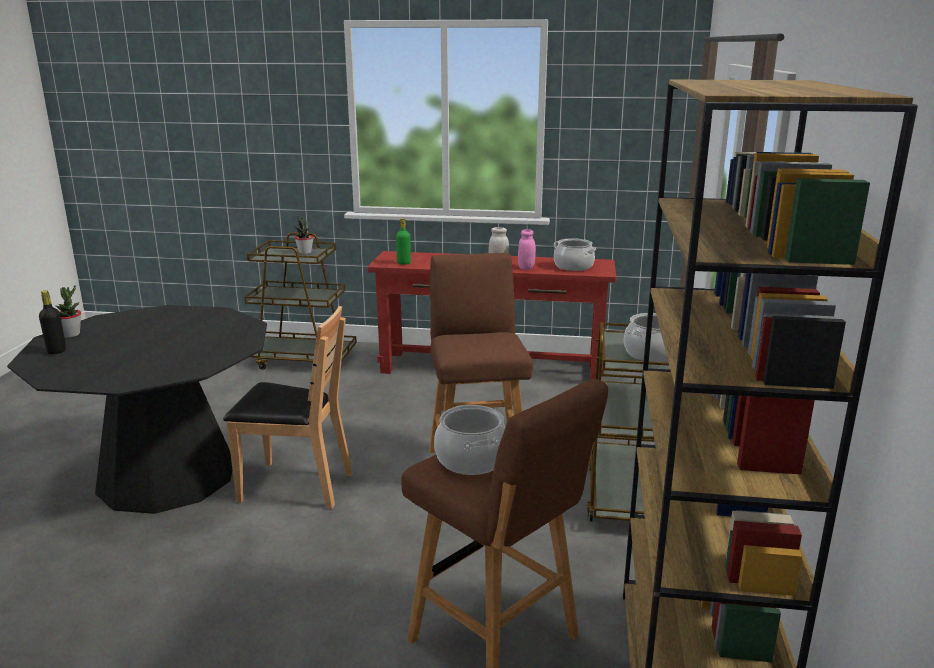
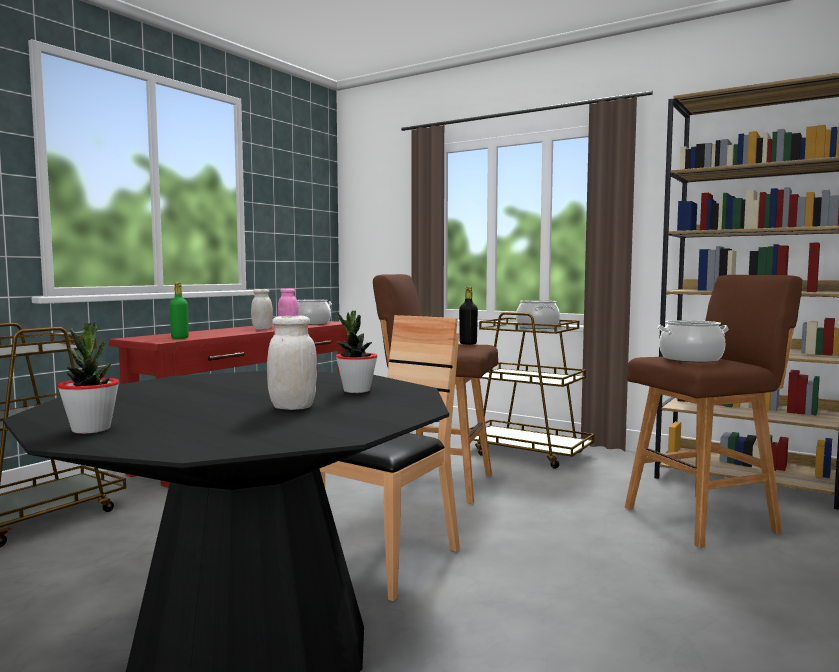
camera: 65 degrees left, 15 degrees down
black bottle [39,290,66,354] -> black bottle moved to [459,287,478,345]
potted plant [294,216,314,254] -> potted plant moved to [336,311,377,393]
none -> white jar [267,316,317,410]

